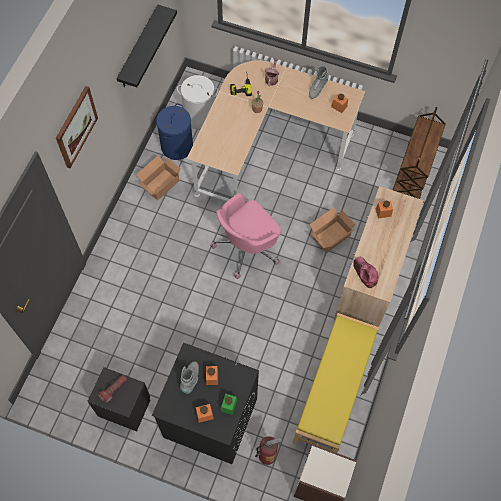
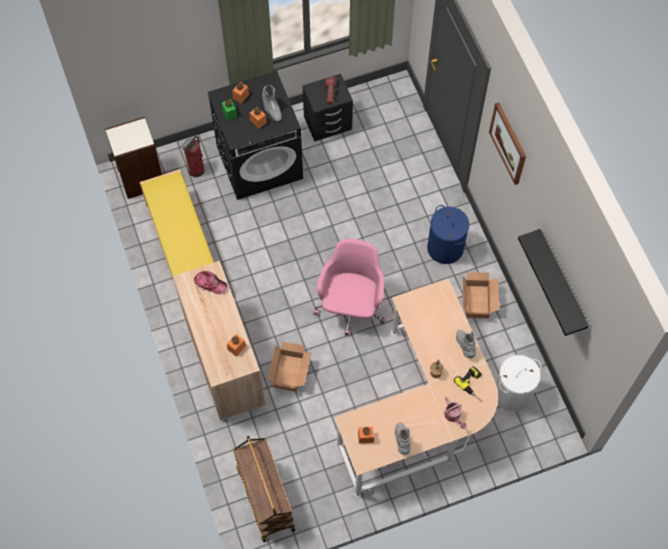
camera: 140 degrees right, 0 degrees up
blue laundry basket [156,104,193,160] -> blue laundry basket moved to [427,205,469,264]
none -> grey boot [456,330,476,358]

